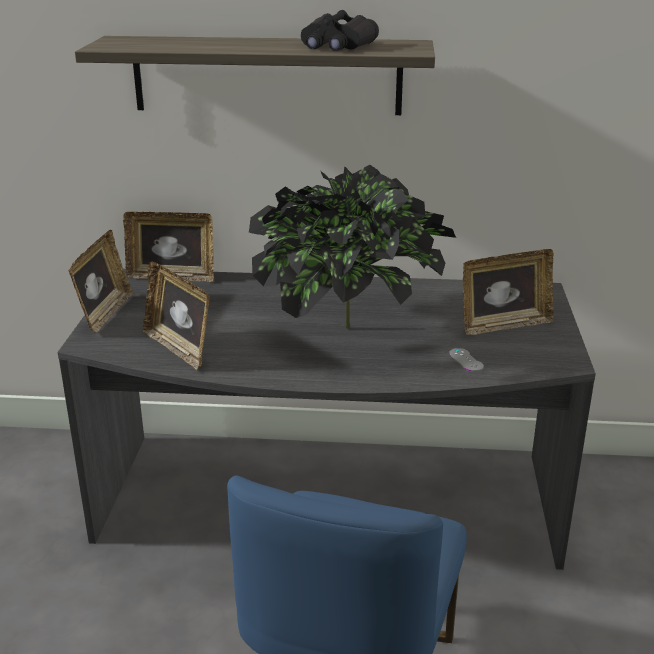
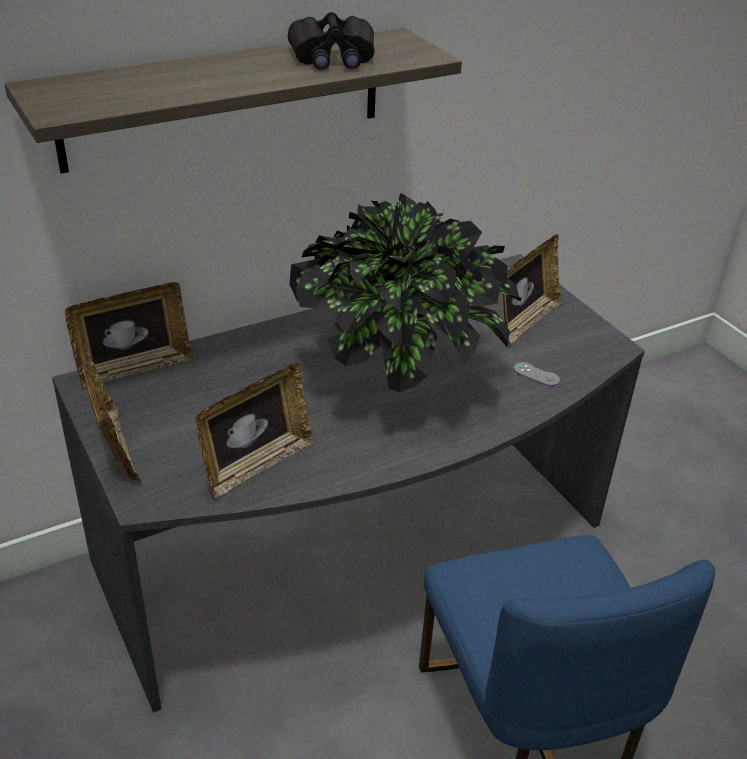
camera: 35 degrees left, 10 degrees up
picture frame [143,262,210,370] -> picture frame turned 60 degrees counterclockwise [195,363,314,498]

